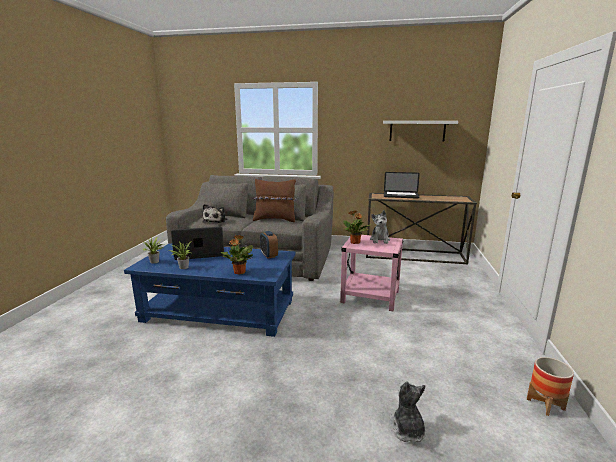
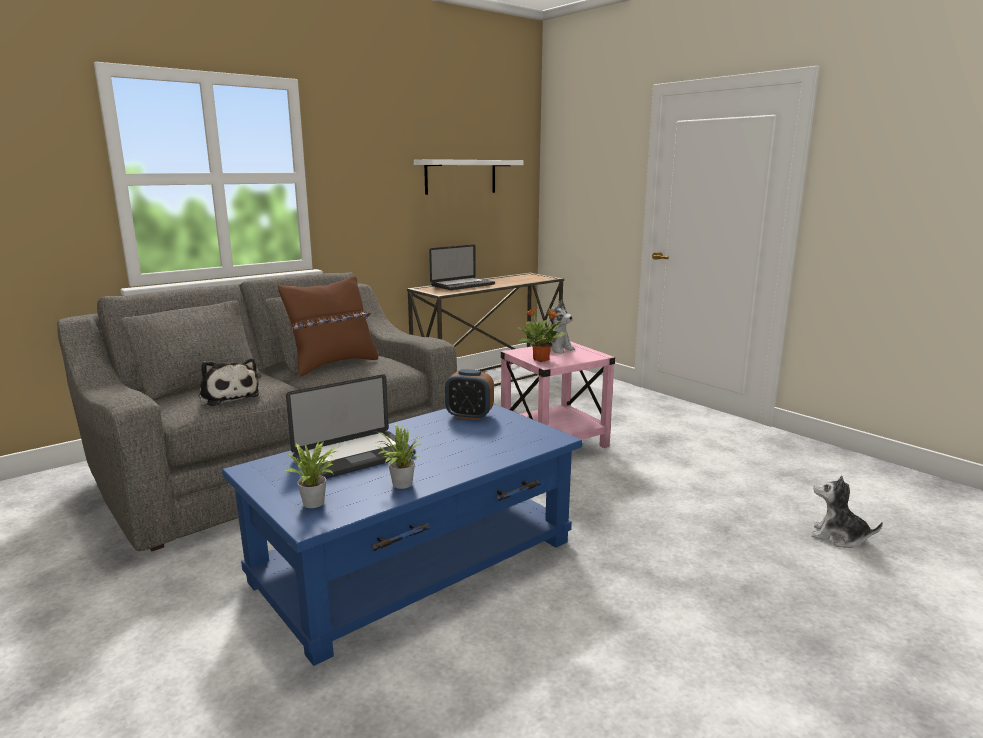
camera: 50 degrees left, 0 degrees up
laptop [171,227,224,260] -> laptop turned 150 degrees counterclockwise [286,374,415,479]
potted plant [221,235,253,274] -> none
planter [527,357,574,416] -> none

